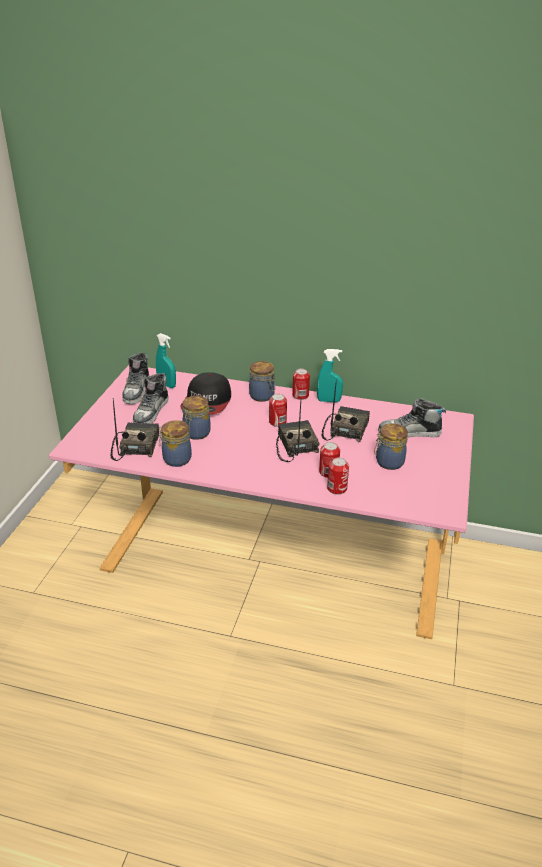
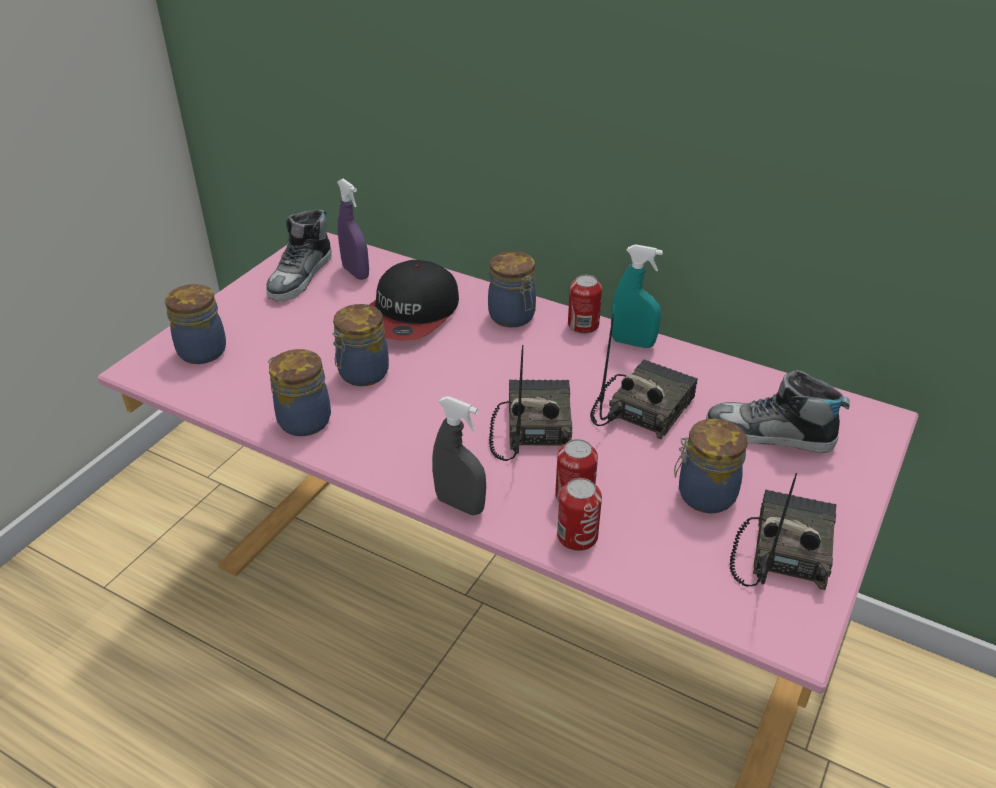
camera: 15 degrees right, 5 degrees up
radio [110,399,160,461] -> radio moved to [730,473,836,590]
shoe [133,373,168,424] -> none
turquoise spray bottle [156,333,176,388] -> purple spray bottle [337,178,369,280]
can [269,394,287,427] -> none
none -> jar [165,284,226,364]
none -> grey spray bottle [432,396,486,515]

